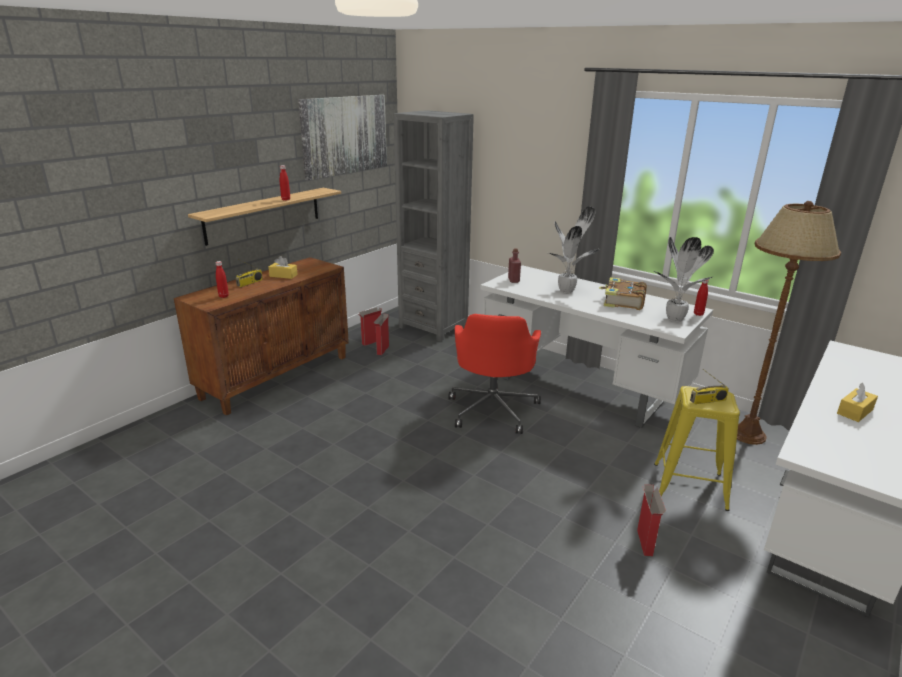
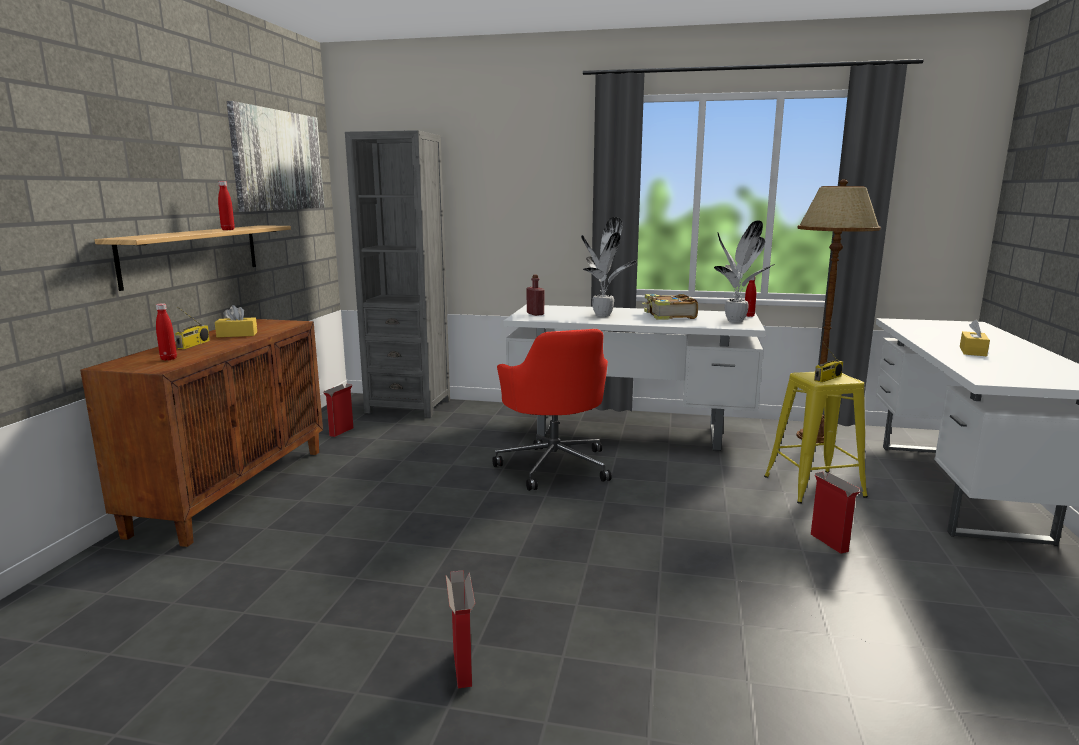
camera: 25 degrees left, 10 degrees down
cardboard box [374,314,390,355] -> cardboard box moved to [446,570,475,688]

